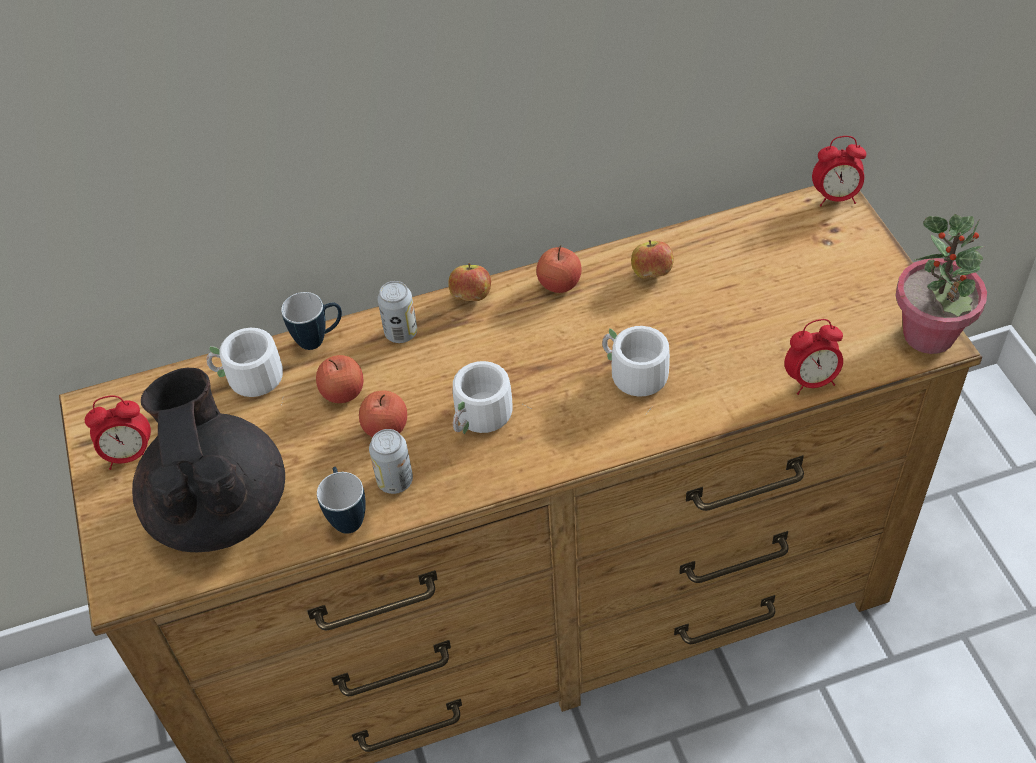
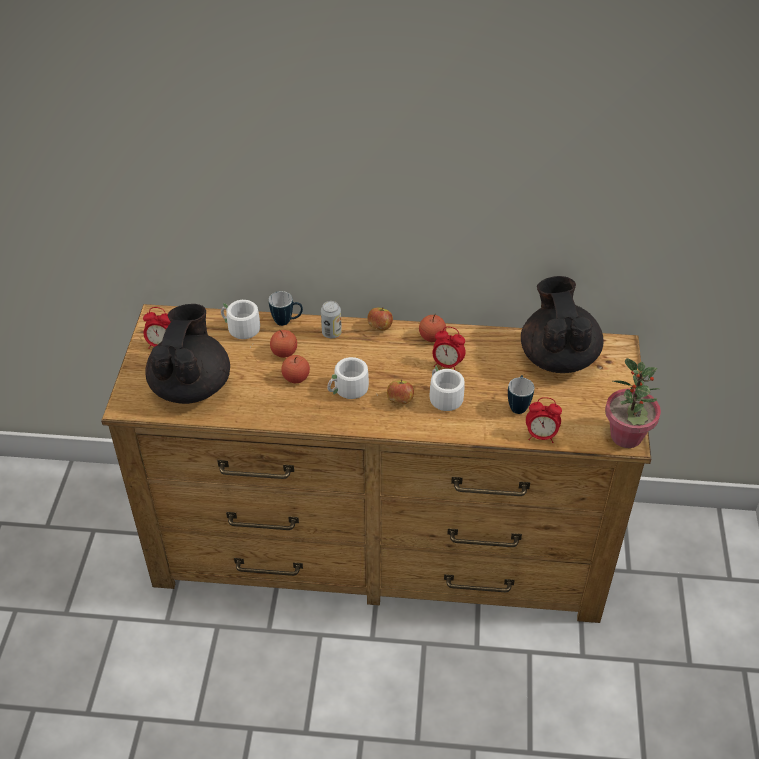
camera: 20 degrees right, 5 degrees down
mug [317,467,366,534] -> mug moved to [508,375,534,414]
can [369,429,413,494] -> none
apple [631,240,674,279] -> apple moved to [387,380,414,404]
alarm clock [812,136,866,206] -> alarm clock moved to [433,327,466,370]
none -> black teapot [521,276,603,373]

